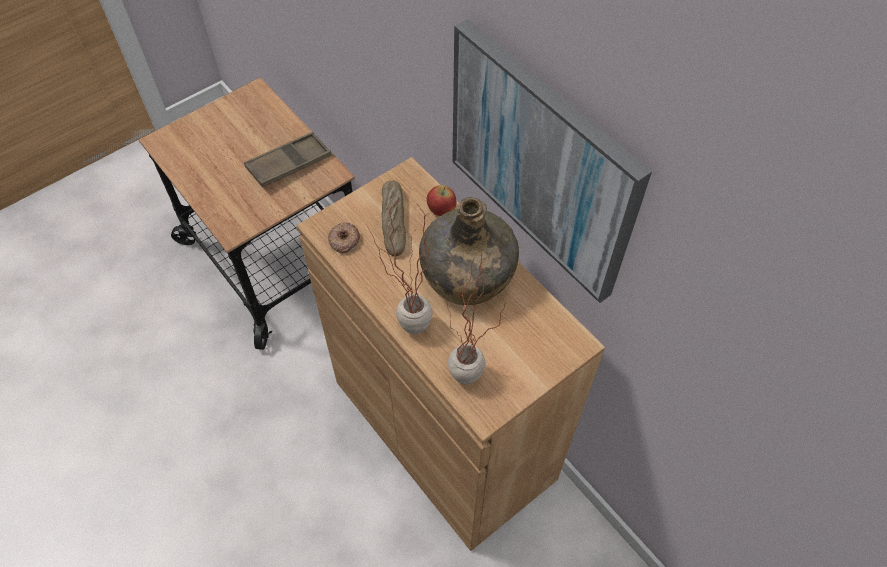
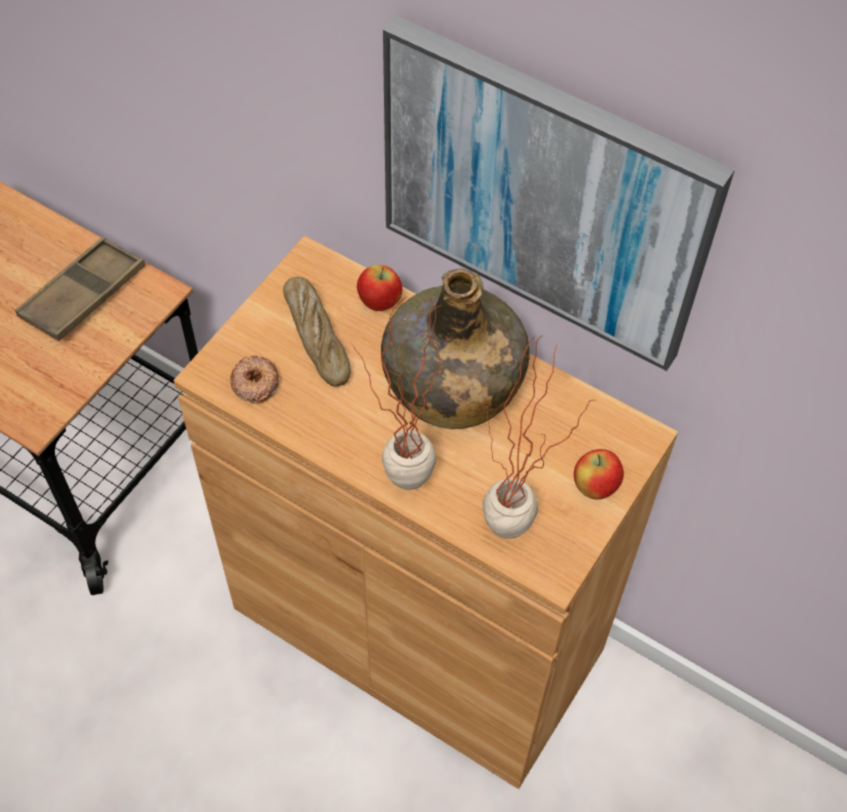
camera: 20 degrees left, 0 degrees up
none -> apple [574,449,624,500]

